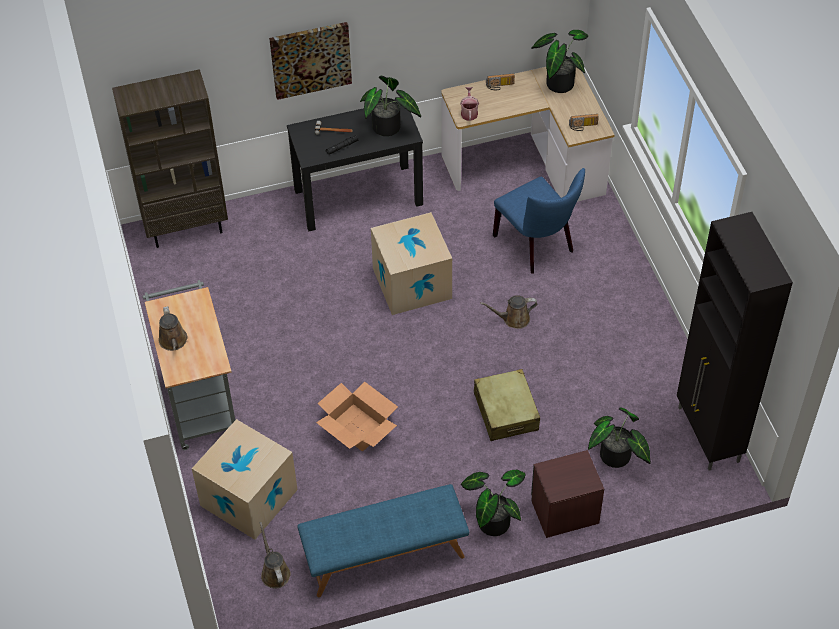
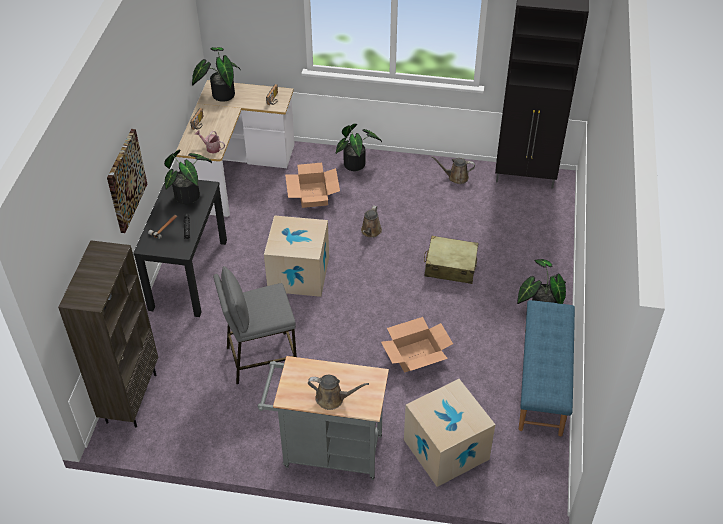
camera: 65 degrees left, 5 degrees down
brown watering can [260,522,291,589] -> brown watering can moved to [431,156,475,184]
blue chair [493,168,585,273] -> cardboard box [285,163,340,208]
brown nightstand [531,450,604,538] -> none
potted plant [588,407,651,468] -> potted plant moved to [336,123,382,171]
none -> grey stool [213,266,297,384]

